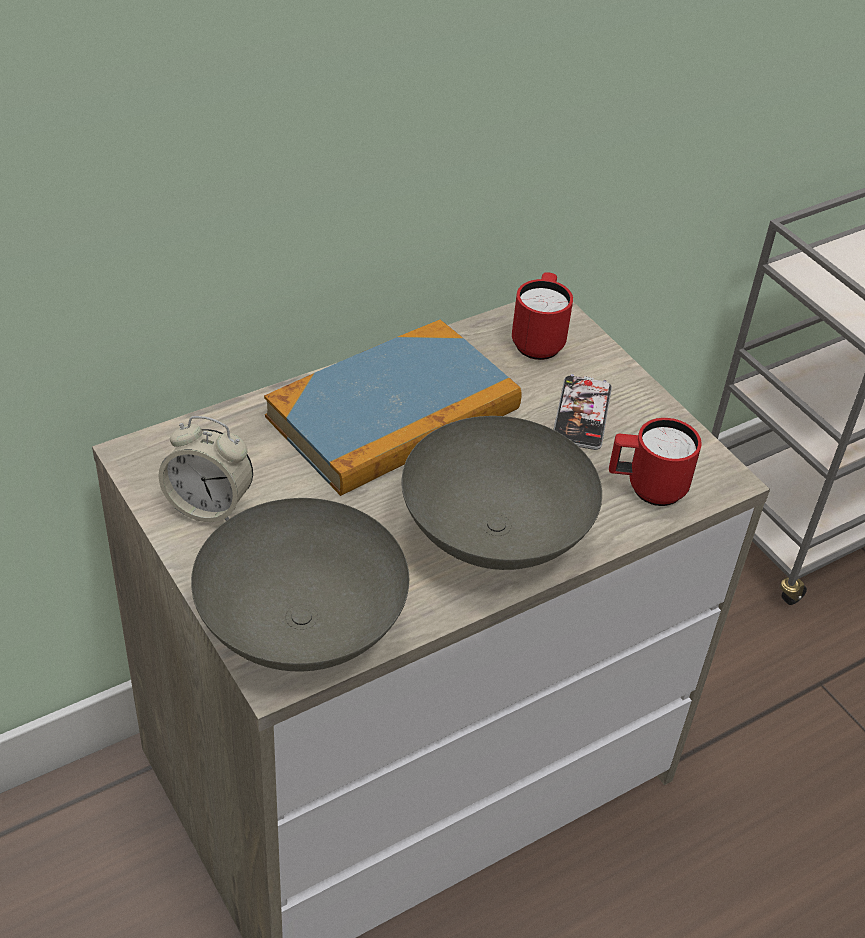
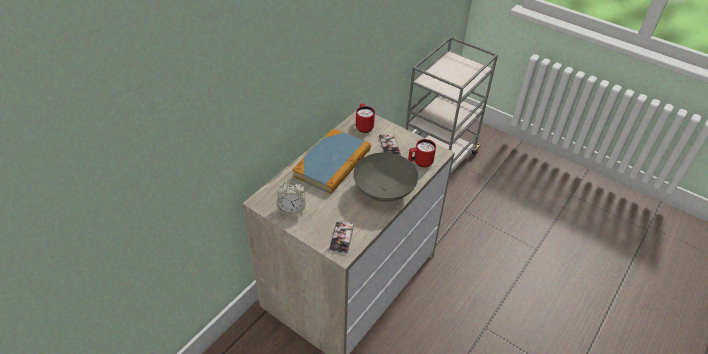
camera: 20 degrees left, 0 degrees up
grey bowl [191,498,409,672] -> phone [329,221,354,254]

